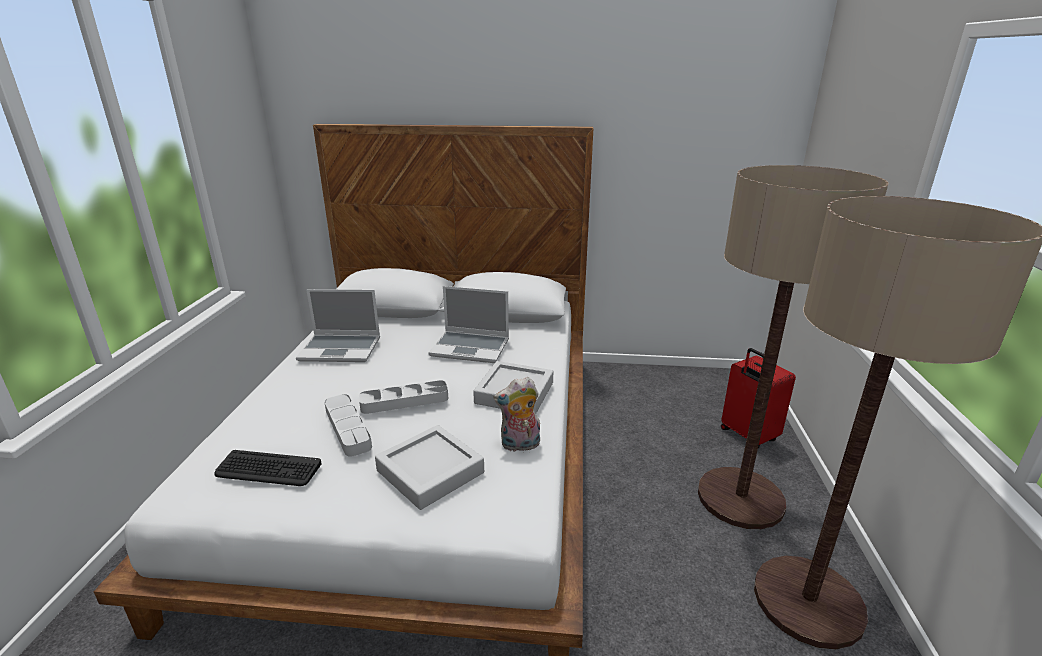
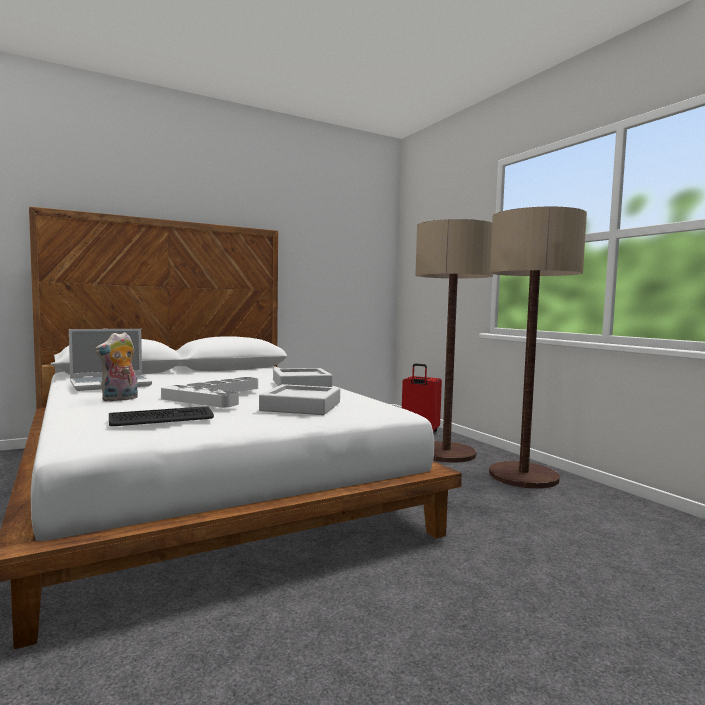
camera: 35 degrees left, 20 degrees down
laptop [428,286,509,363] -> none
plush toy [494,377,540,452] -> plush toy moved to [95,332,138,402]

